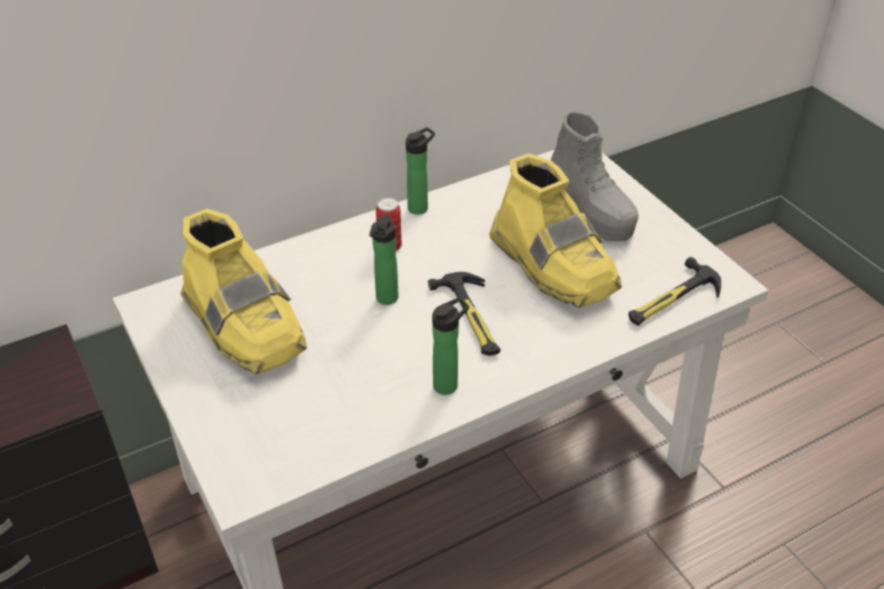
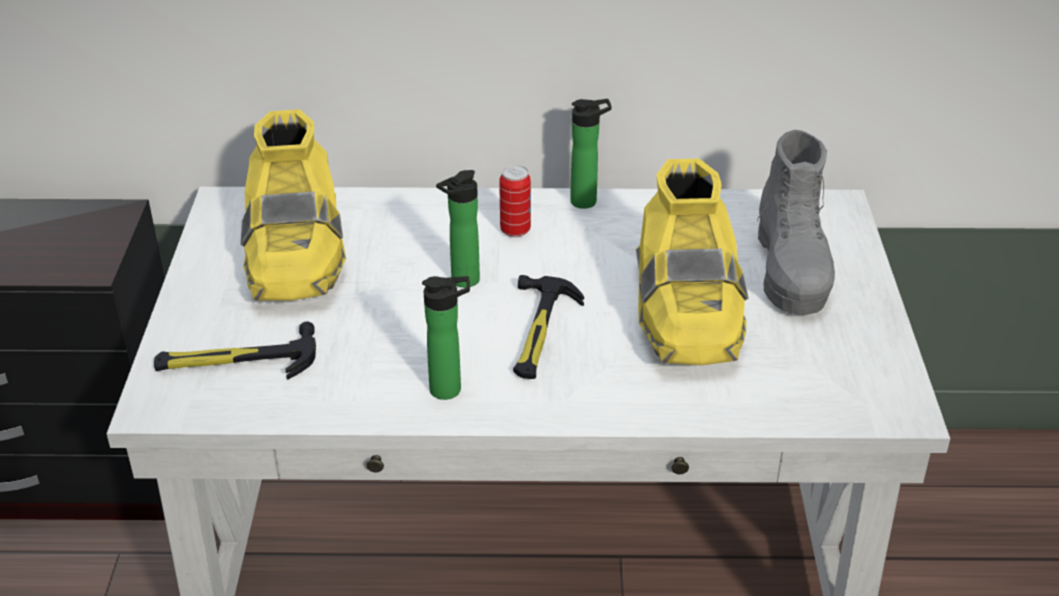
camera: 30 degrees right, 5 degrees down
hammer [629,257,721,326] -> hammer moved to [154,322,316,380]

